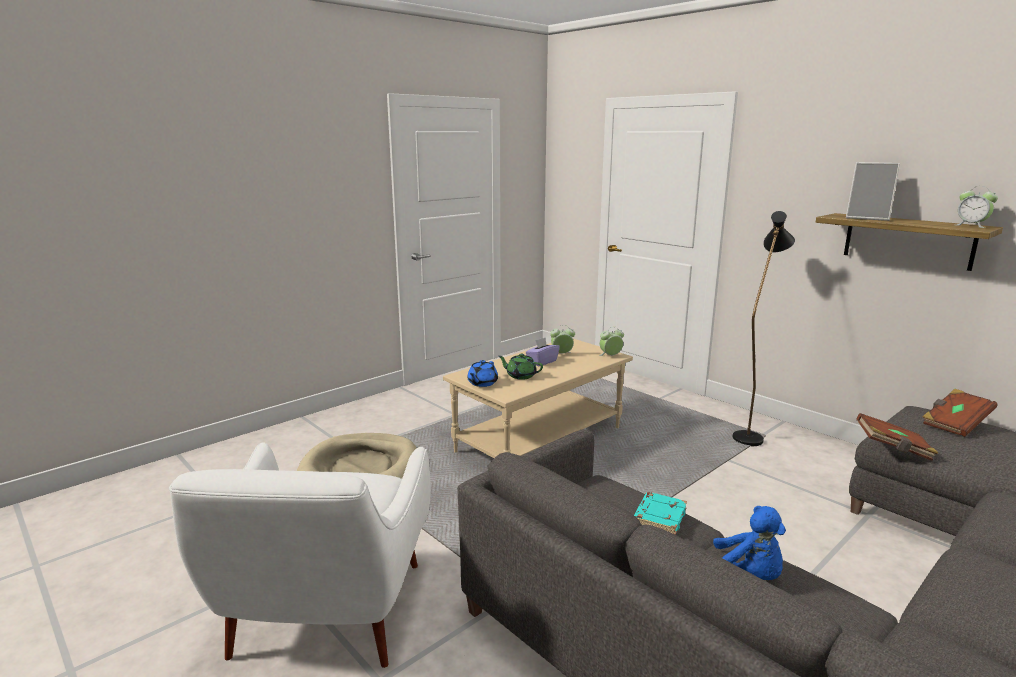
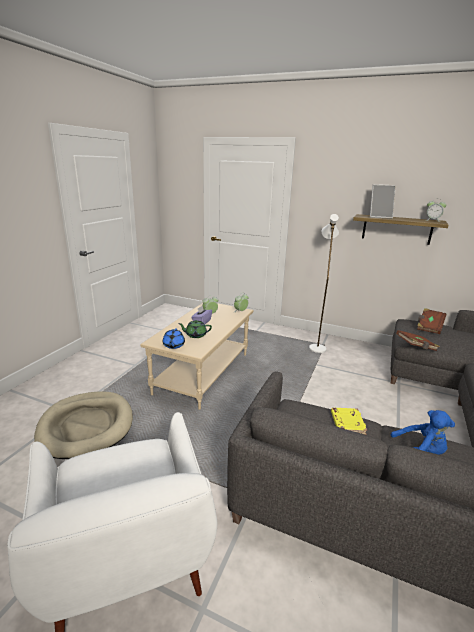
camera: 25 degrees left, 5 degrees up
turquoise book [634,492,687,535] -> yellow book [331,408,367,435]
black floor lamp [733,211,795,446] -> white floor lamp [309,214,339,353]

